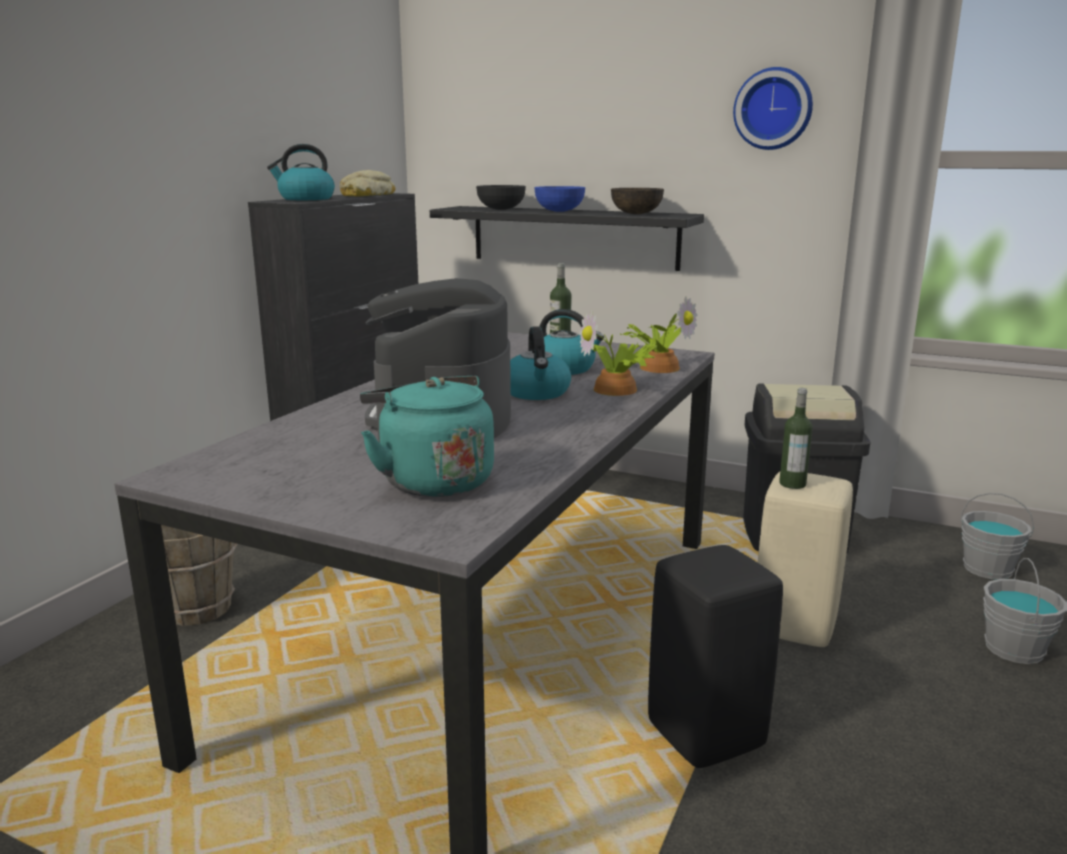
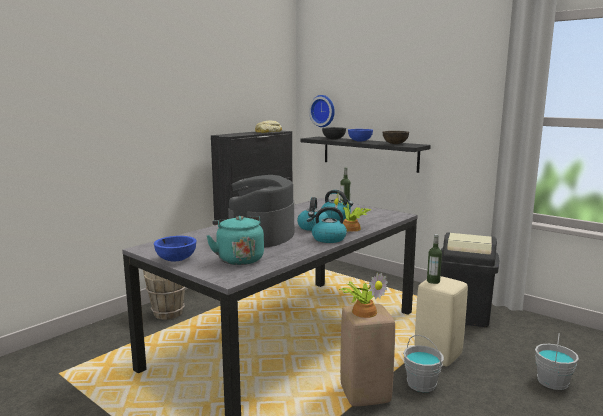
camera: 15 degrees right, 5 degrees down
kettle [267,144,335,200] -> kettle moved to [307,206,347,243]
potted plant [620,296,697,373] -> potted plant moved to [339,272,388,318]
black stool [648,545,783,768] -> beige stool [340,304,395,406]
wall clock [733,67,813,150] -> wall clock moved to [309,95,335,127]
grey bucket [961,493,1034,579] -> grey bucket moved to [403,335,444,392]
none -> blue bowl [154,236,196,261]

